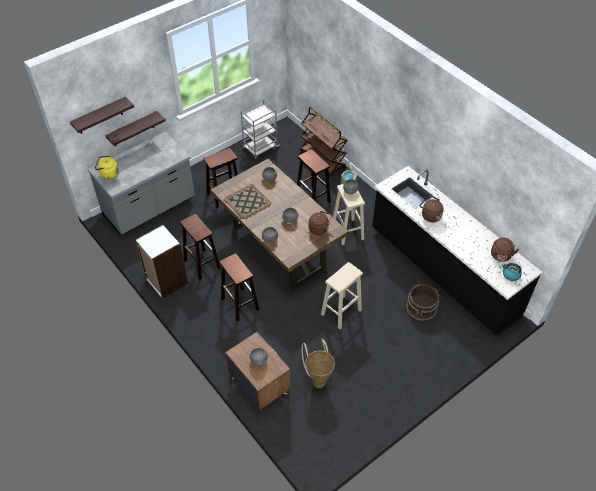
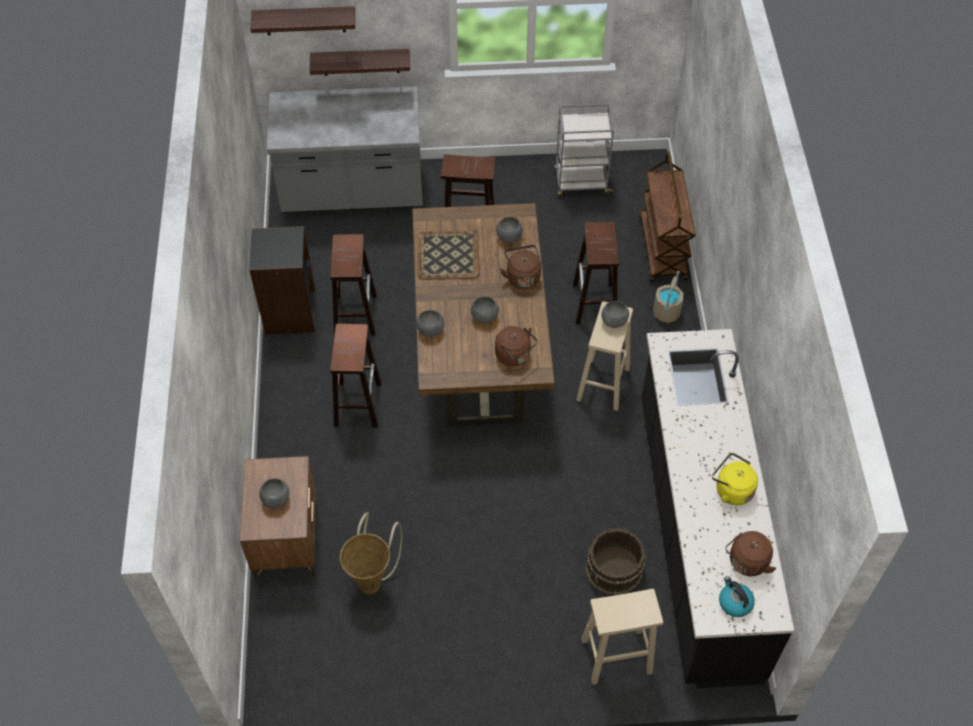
camera: 35 degrees right, 5 degrees up
yellow kettle [95,156,119,179] -> yellow kettle moved to [712,453,758,505]
white bookcase [135,224,188,298] -> black bookcase [249,226,316,335]
beige stool [321,262,363,330] -> beige stool moved to [581,589,663,685]
brown kettle [420,196,444,223] -> brown kettle moved to [500,245,541,289]

